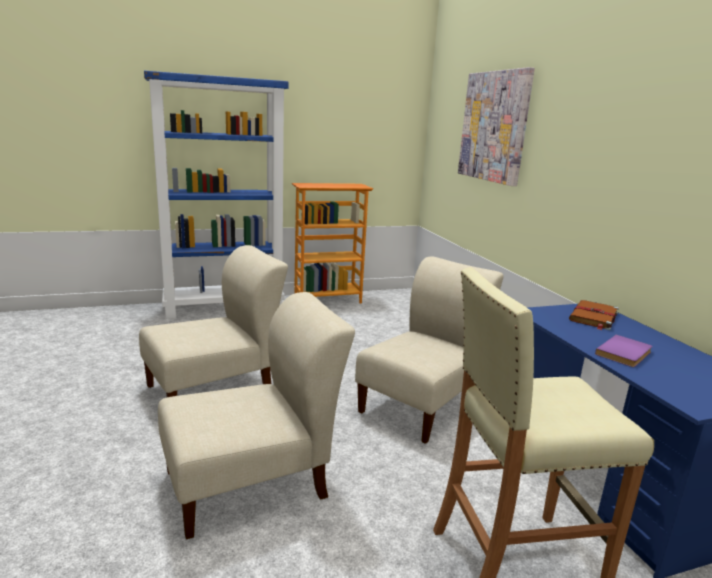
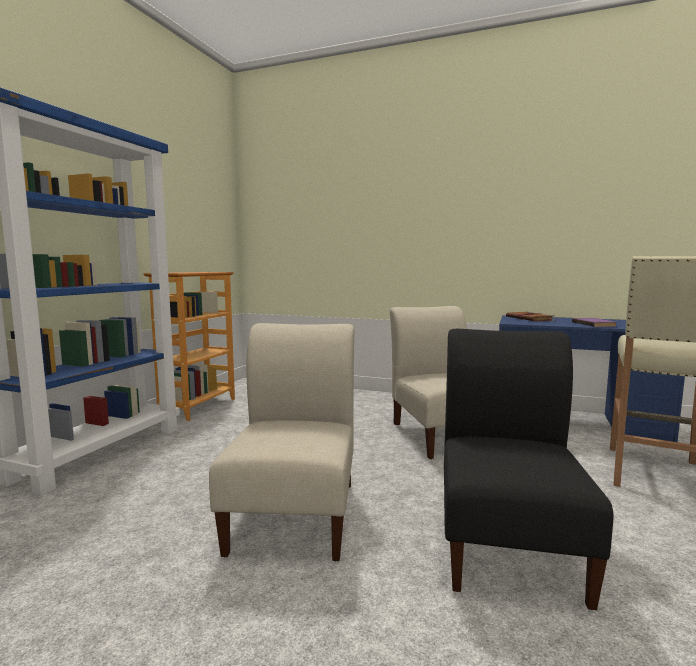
camera: 50 degrees left, 10 degrees down
beige chair [158,292,355,539] -> black chair [444,329,614,610]
picture [458,67,535,186] -> none

